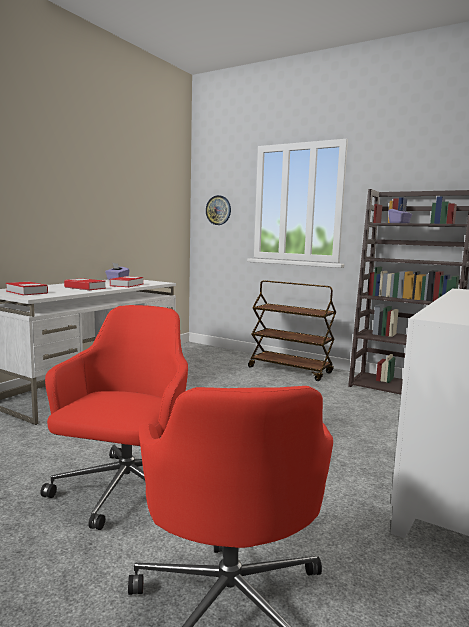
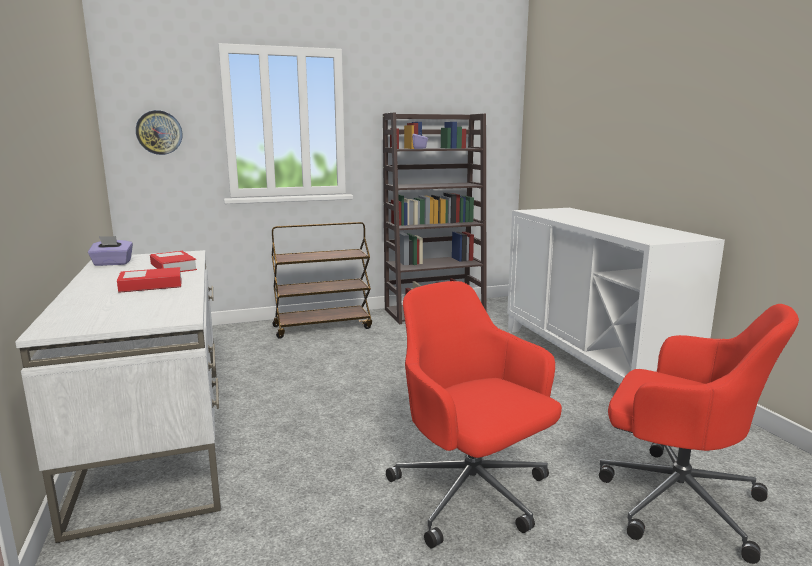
camera: 50 degrees left, 5 degrees up
book [6,282,48,295] -> none

